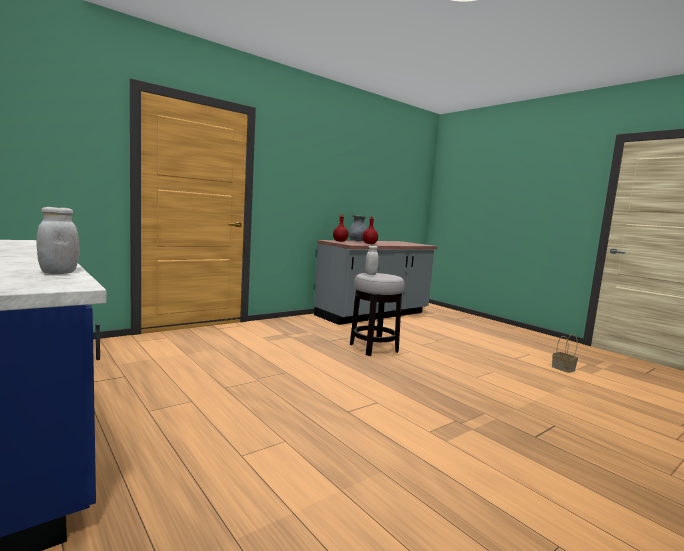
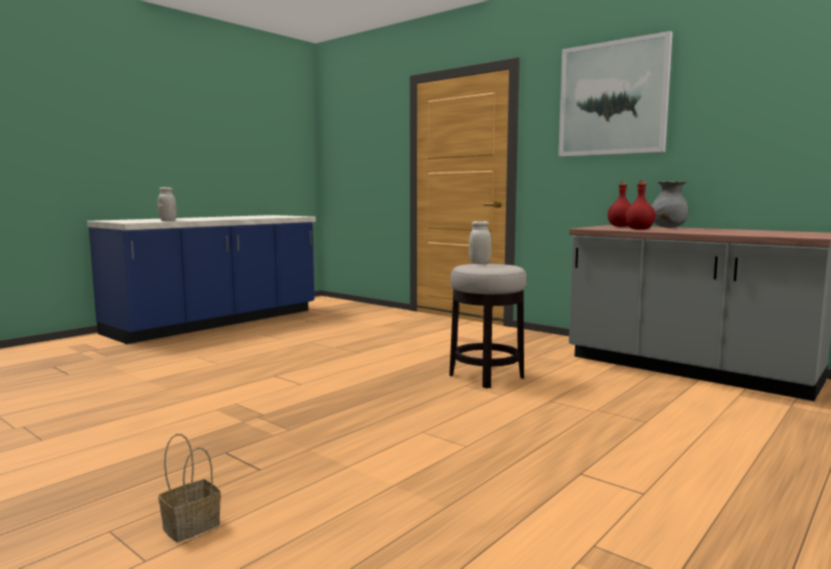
camera: 80 degrees right, 0 degrees up
basket [552,334,578,373] -> basket moved to [158,434,221,542]
none -> picture [558,31,673,157]

